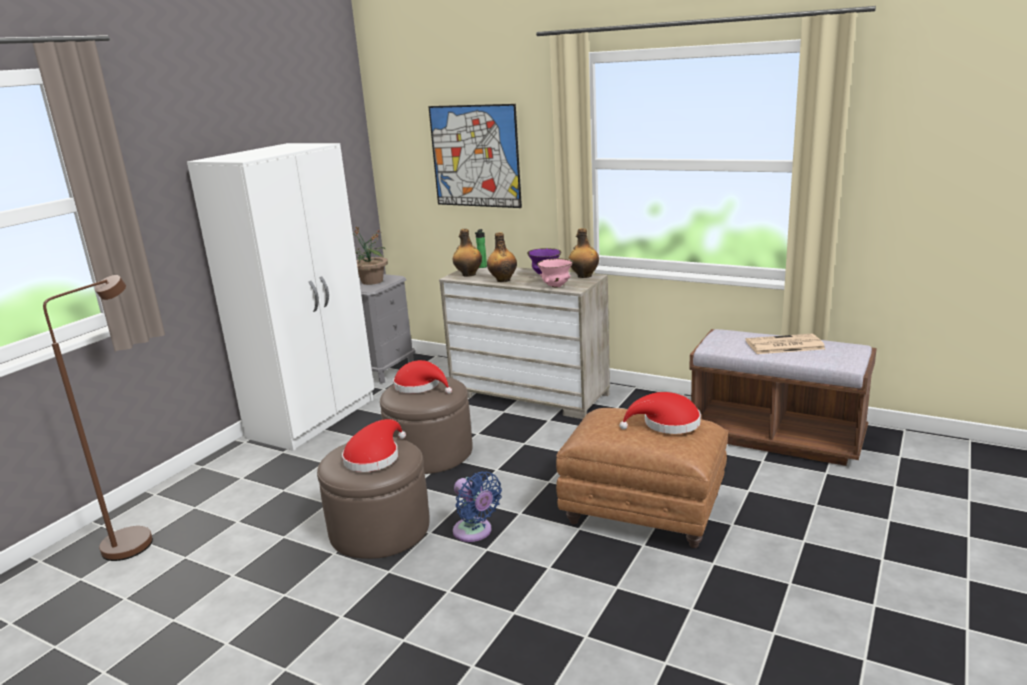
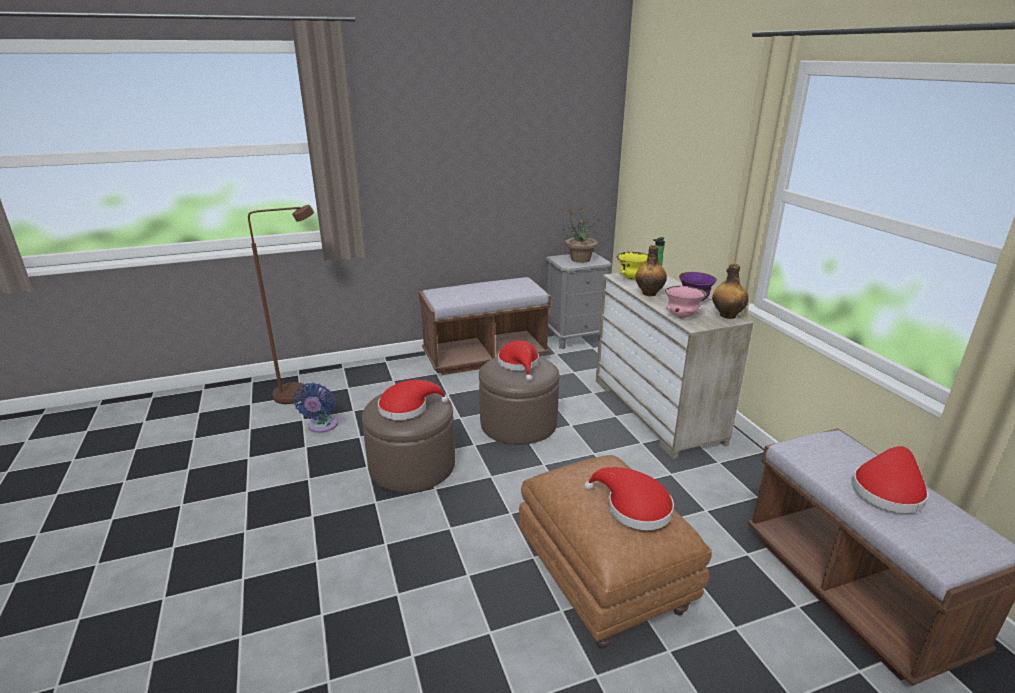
camera: 40 degrees right, 5 degrees up
white wardrobe [187,143,374,451] -> brown bench [419,277,551,375]
picture [428,104,522,208] -> none
bottle [453,229,482,277] -> yellow bowl [616,252,648,279]
blue fan [453,471,502,542] -> blue fan moved to [293,383,338,433]
newspaper [746,334,825,354] -> red hat [852,446,928,513]

